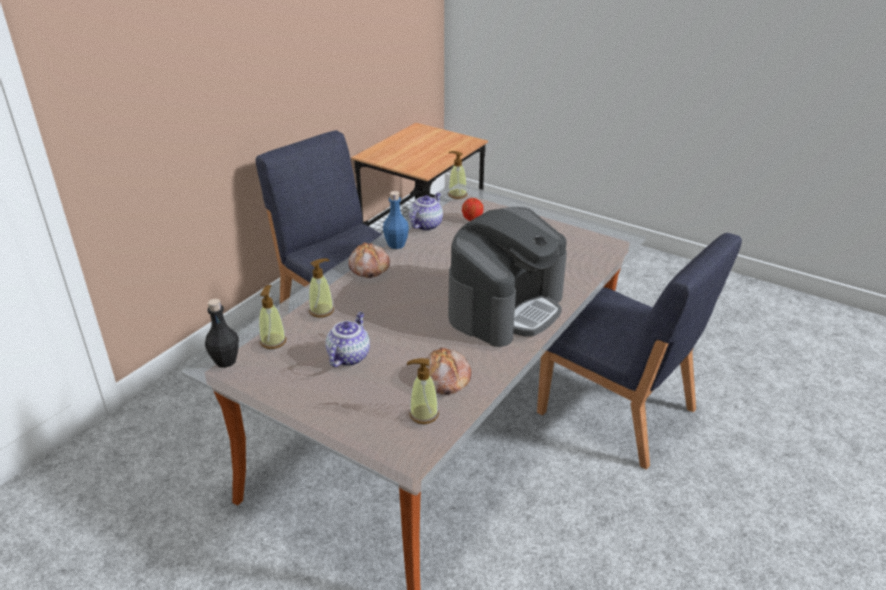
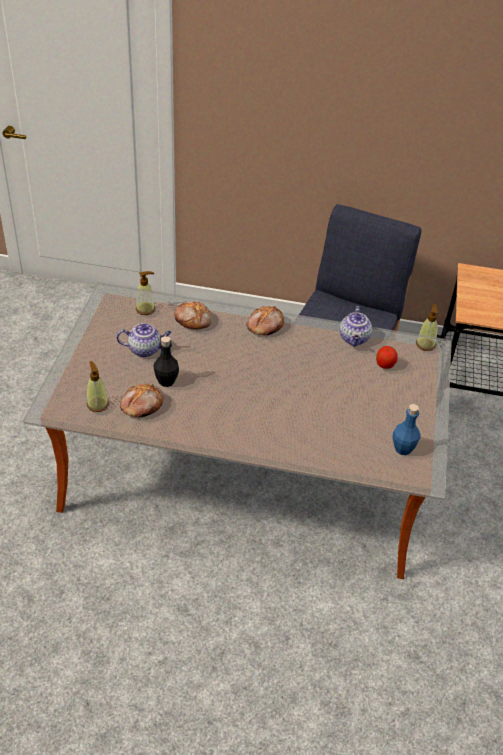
camera: 65 degrees right, 10 degrees up
black bottle [205,299,239,368] -> black bottle moved to [153,336,179,387]
soap dispenser [309,258,334,317] -> bread [174,301,211,329]
blue bottle [383,191,409,249] -> blue bottle moved to [393,404,421,455]
teapot [409,193,443,231] -> teapot turned 90 degrees clockwise [340,306,372,347]
coffee machine [448,207,567,347] -> none
blue chair [537,233,742,470] -> none

